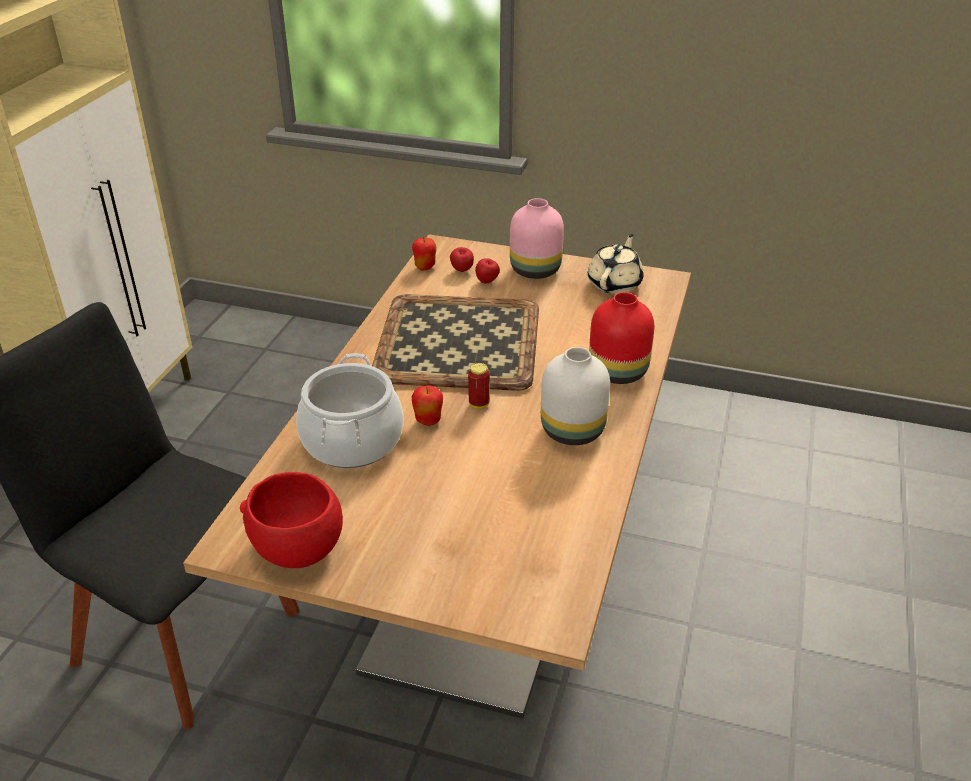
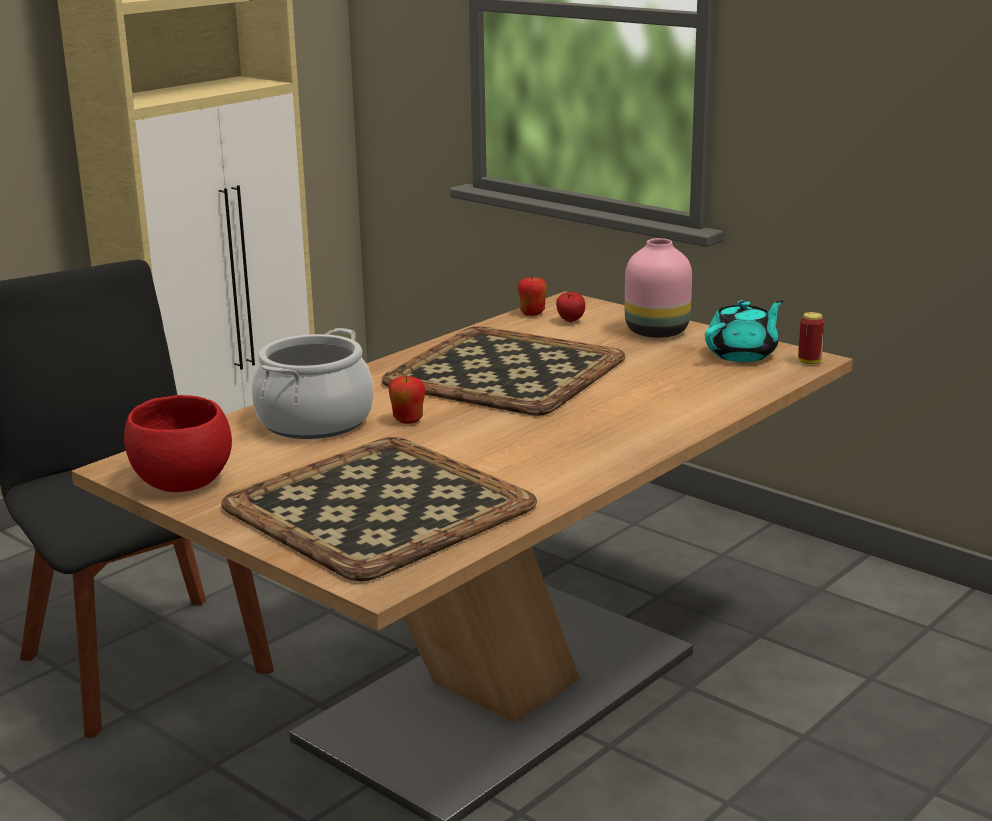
camera: 25 degrees right, 15 degrees down
can [468,363,490,409] -> can moved to [798,312,825,364]
apple [475,258,500,284] -> none
white vase [541,347,610,445] -> none
beige teapot [588,234,644,294] -> turquoise teapot [705,300,783,362]
red vase [589,292,654,384] -> none
none -> tray [221,437,537,581]

